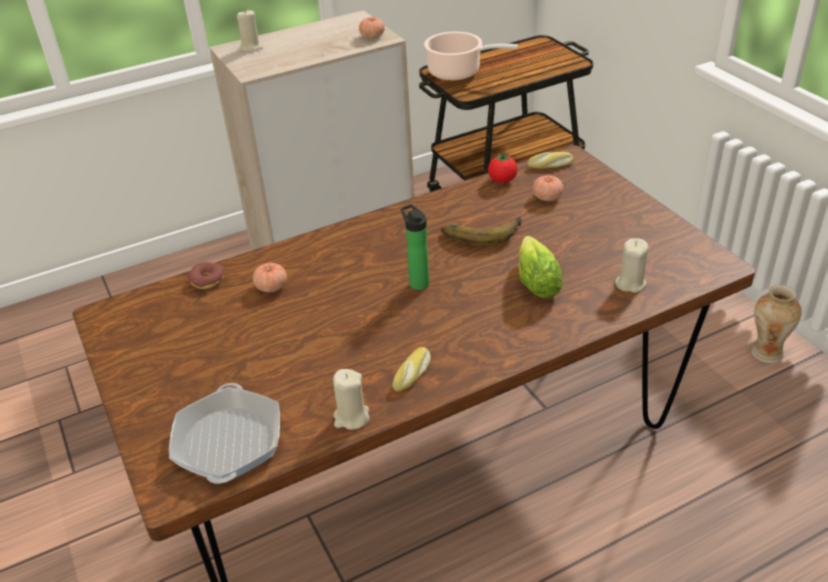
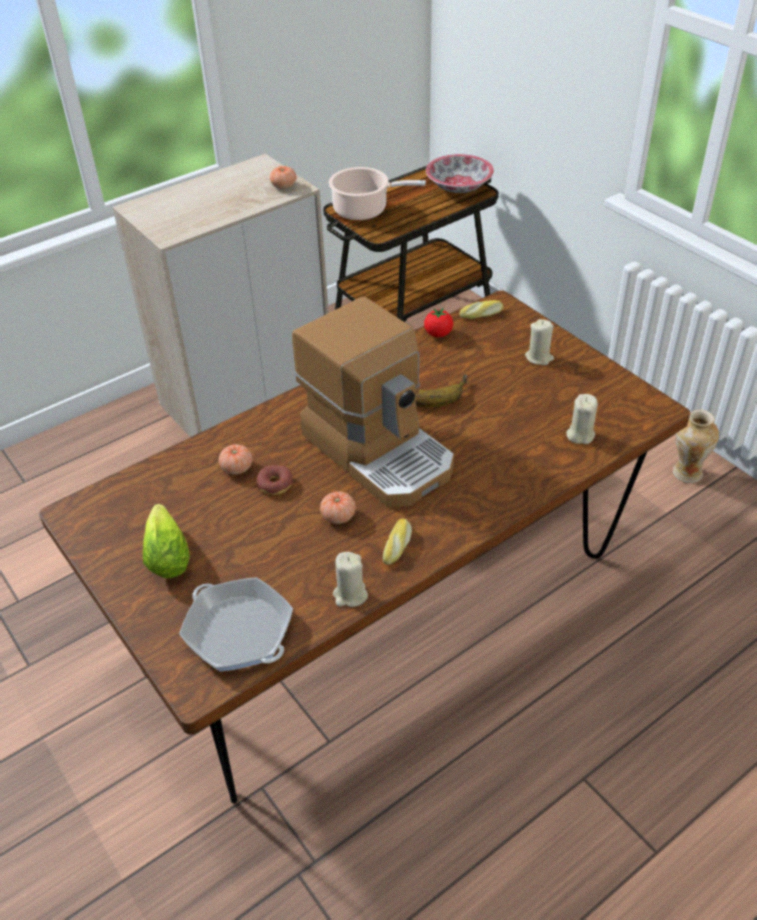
camera: 10 degrees left, 5 degrees up
frying pan [169,383,280,483] -> frying pan turned 150 degrees clockwise [179,577,293,672]
donut [188,262,224,289] -> donut moved to [256,465,293,495]
beige candle [237,10,263,52] -> beige candle moved to [525,319,554,365]
bottle [401,204,429,290] -> coffee machine [292,297,454,507]
lettuce [519,236,563,298] -> lettuce moved to [143,504,190,579]
tomato [533,175,563,201] -> tomato moved to [320,491,356,524]
none -> bowl [426,154,494,193]

